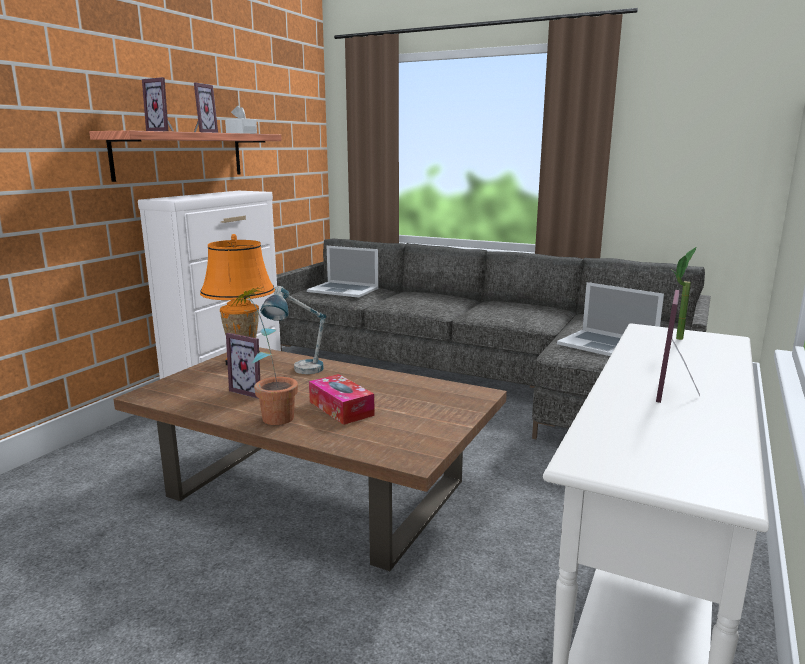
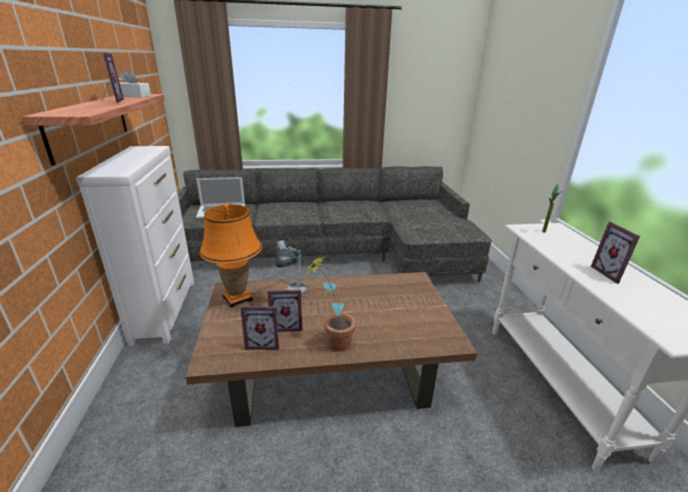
camera: 35 degrees left, 10 degrees up
picture frame [142,77,174,131] -> picture frame moved to [240,306,279,350]
tissue box [309,374,375,425] -> none
laptop [557,282,664,356] -> none

